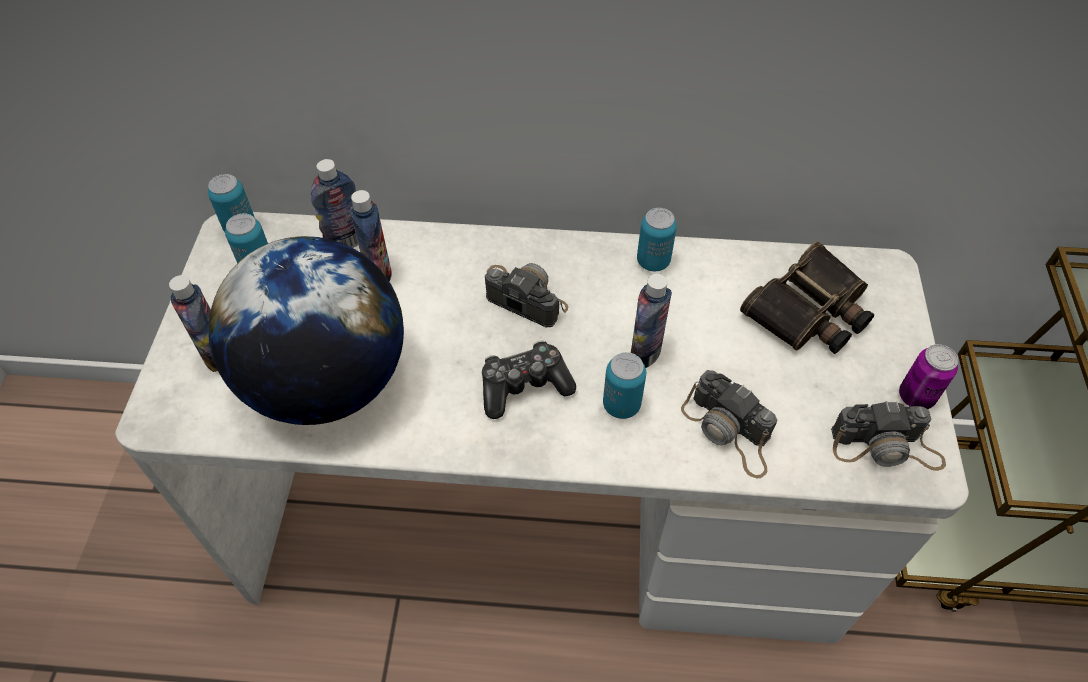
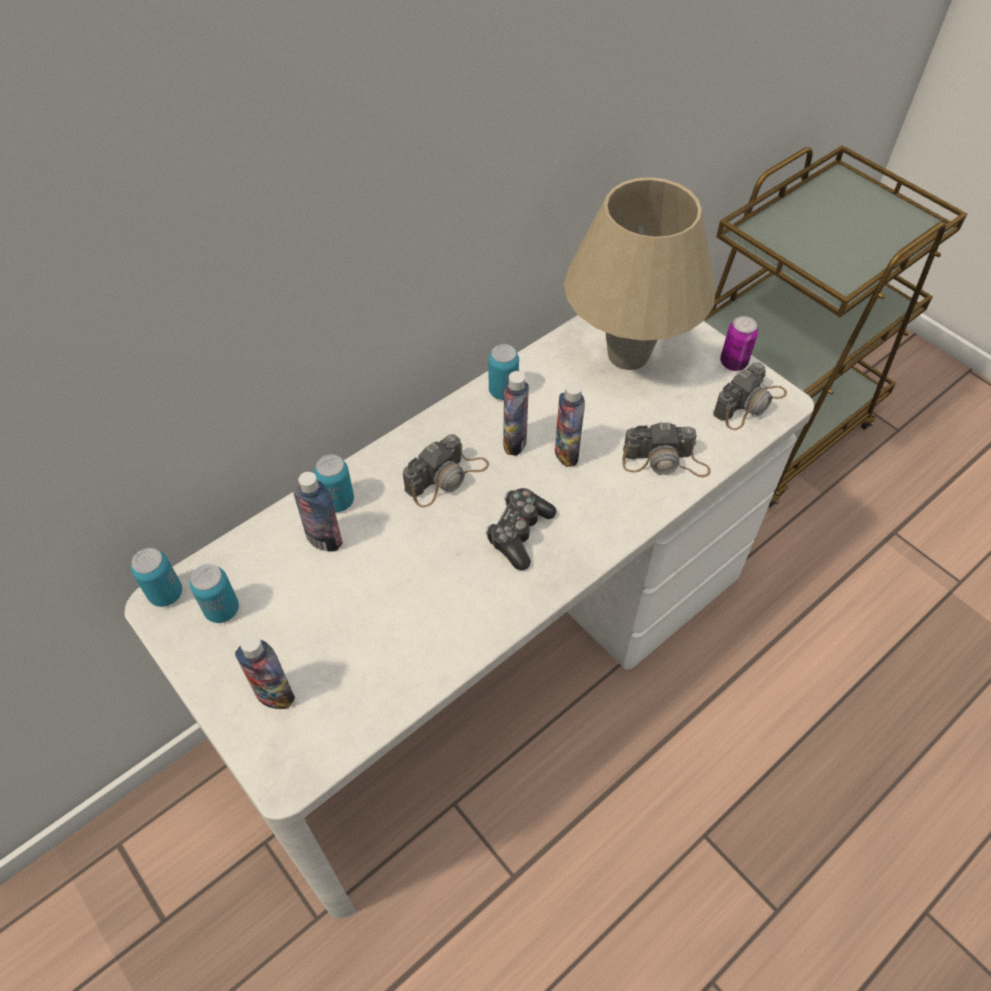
camera: 45 degrees left, 0 degrees up
globe [209,236,404,425] -> none
bottle [311,159,358,248] -> bottle moved to [503,371,529,456]
camera [485,263,568,327] -> camera turned 150 degrees clockwise [403,434,489,508]
can [603,352,646,419] -> can moved to [314,454,354,512]
binoculars [740,241,875,354] -> beige table lamp [564,177,716,370]

